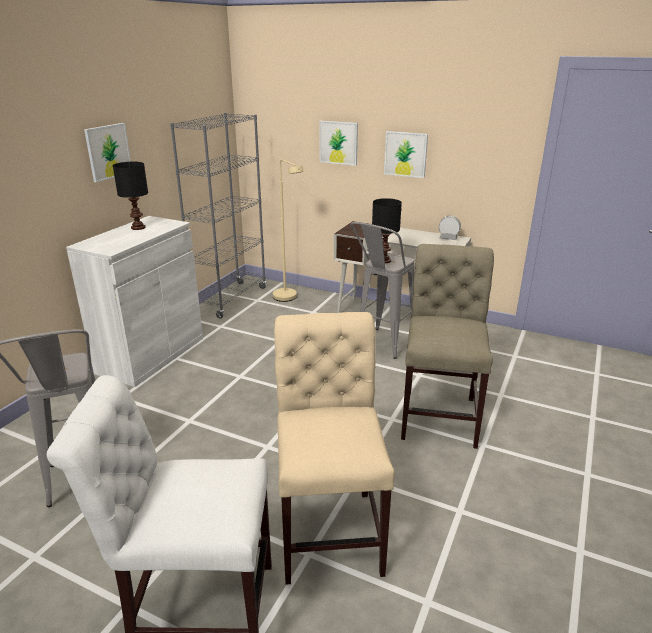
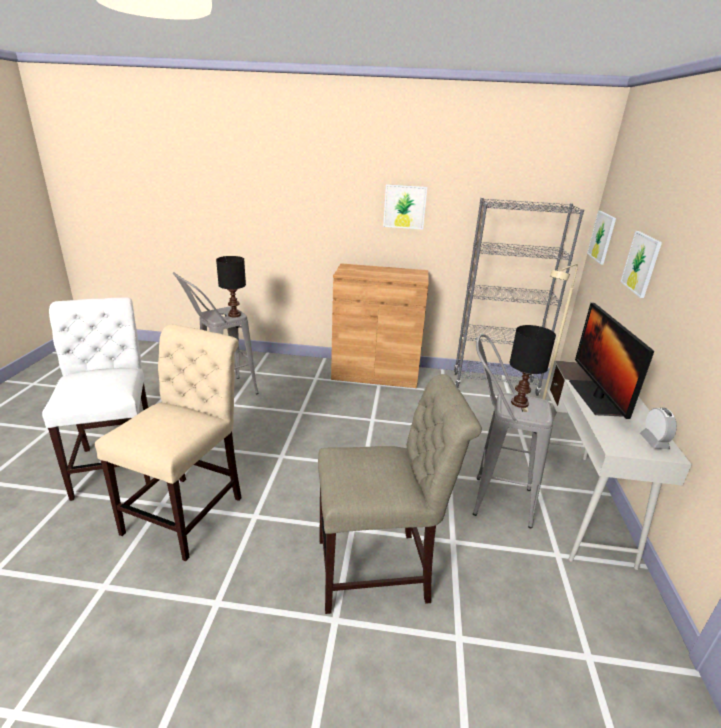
camera: 70 degrees right, 0 degrees up
white cabinet [66,216,203,387] -> brown cabinet [331,263,429,388]
black table lamp [113,162,148,230] -> black table lamp moved to [216,256,246,317]
beige chair [274,312,395,585] -> beige chair turned 45 degrees counterclockwise [95,324,242,561]
picture [384,131,428,178] -> picture moved to [587,211,616,264]
none -> monitor [569,303,654,419]

